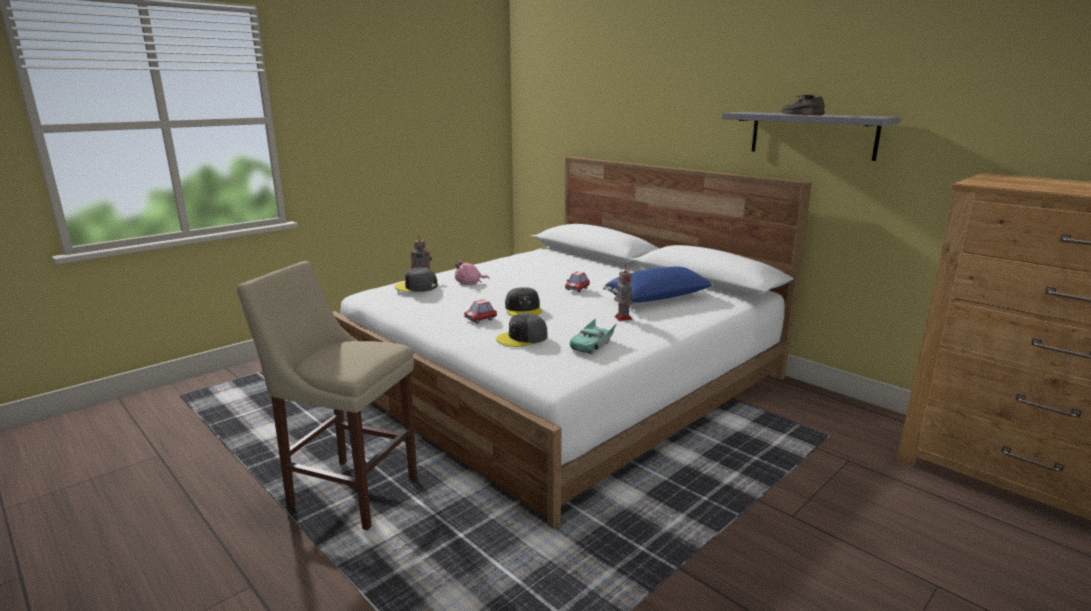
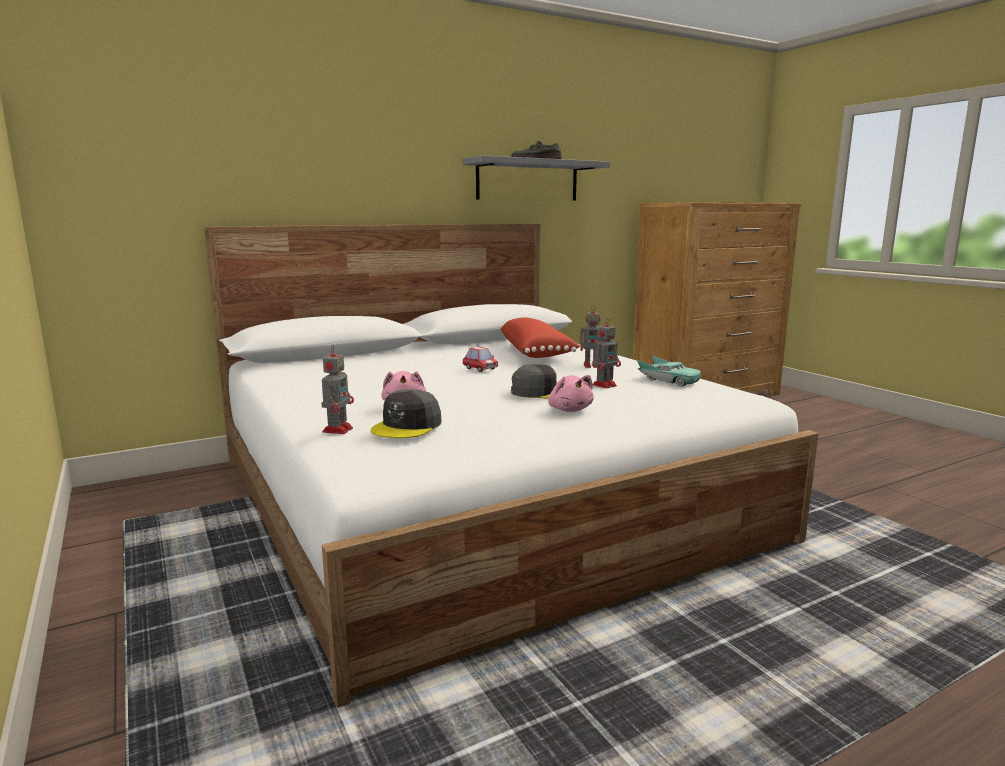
camera: 75 degrees left, 5 degrees down
beige stool [237,261,417,530] -> none
toy car [464,299,497,323] -> pink plush toy [548,375,594,412]
grey cap [496,313,548,347] -> none
blue pillow [603,267,713,303] -> red pillow [501,317,580,358]
none -> toy robot [593,318,621,389]

